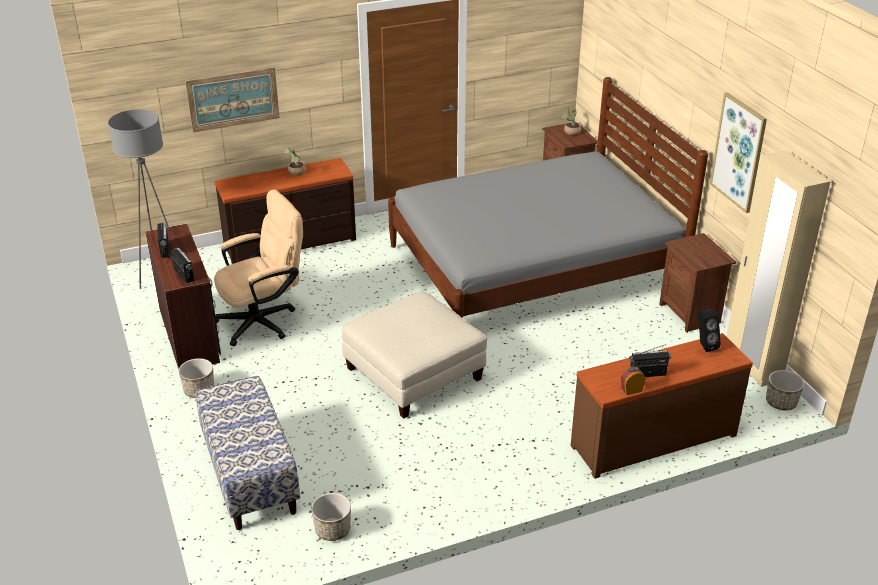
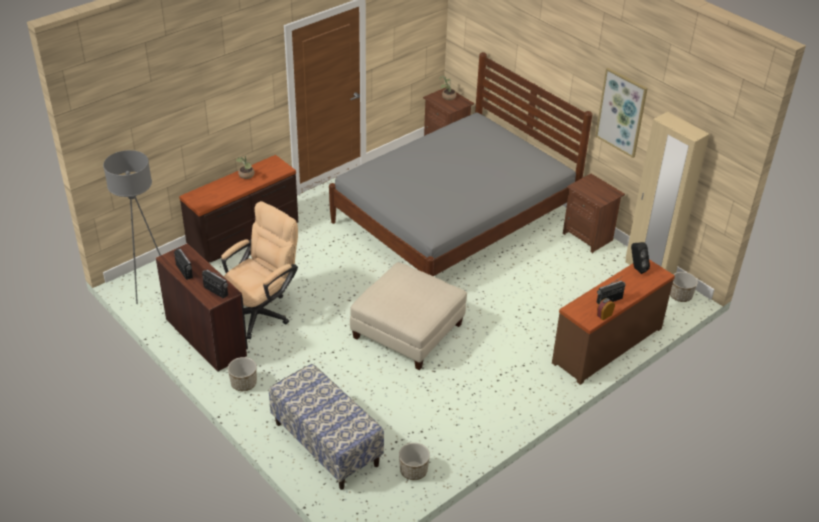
camera: 20 degrees left, 5 degrees up
picture [185,67,280,132] -> none

